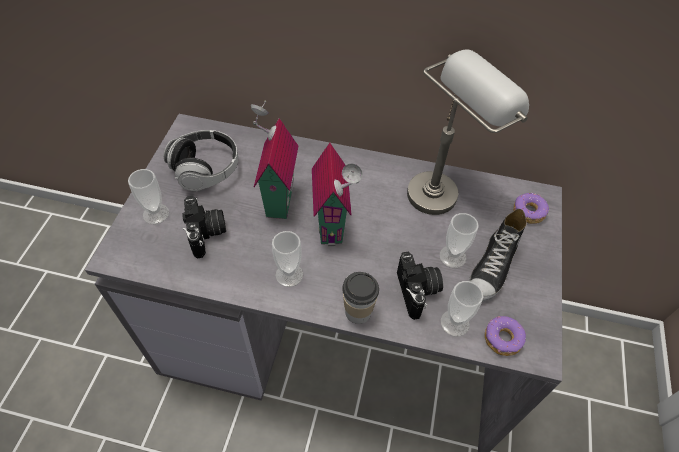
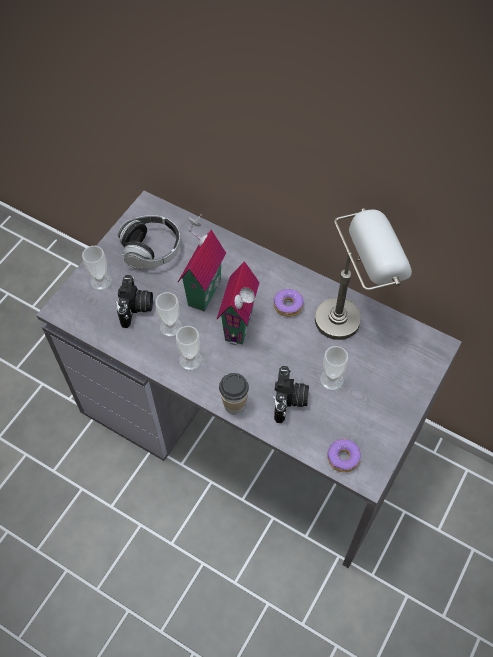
camera: 20 degrees right, 5 degrees up
cup [440,281,483,337] -> cup moved to [155,292,182,337]
shoe [469,209,527,302] -> none
donut [513,193,549,224] -> donut moved to [273,289,304,317]

